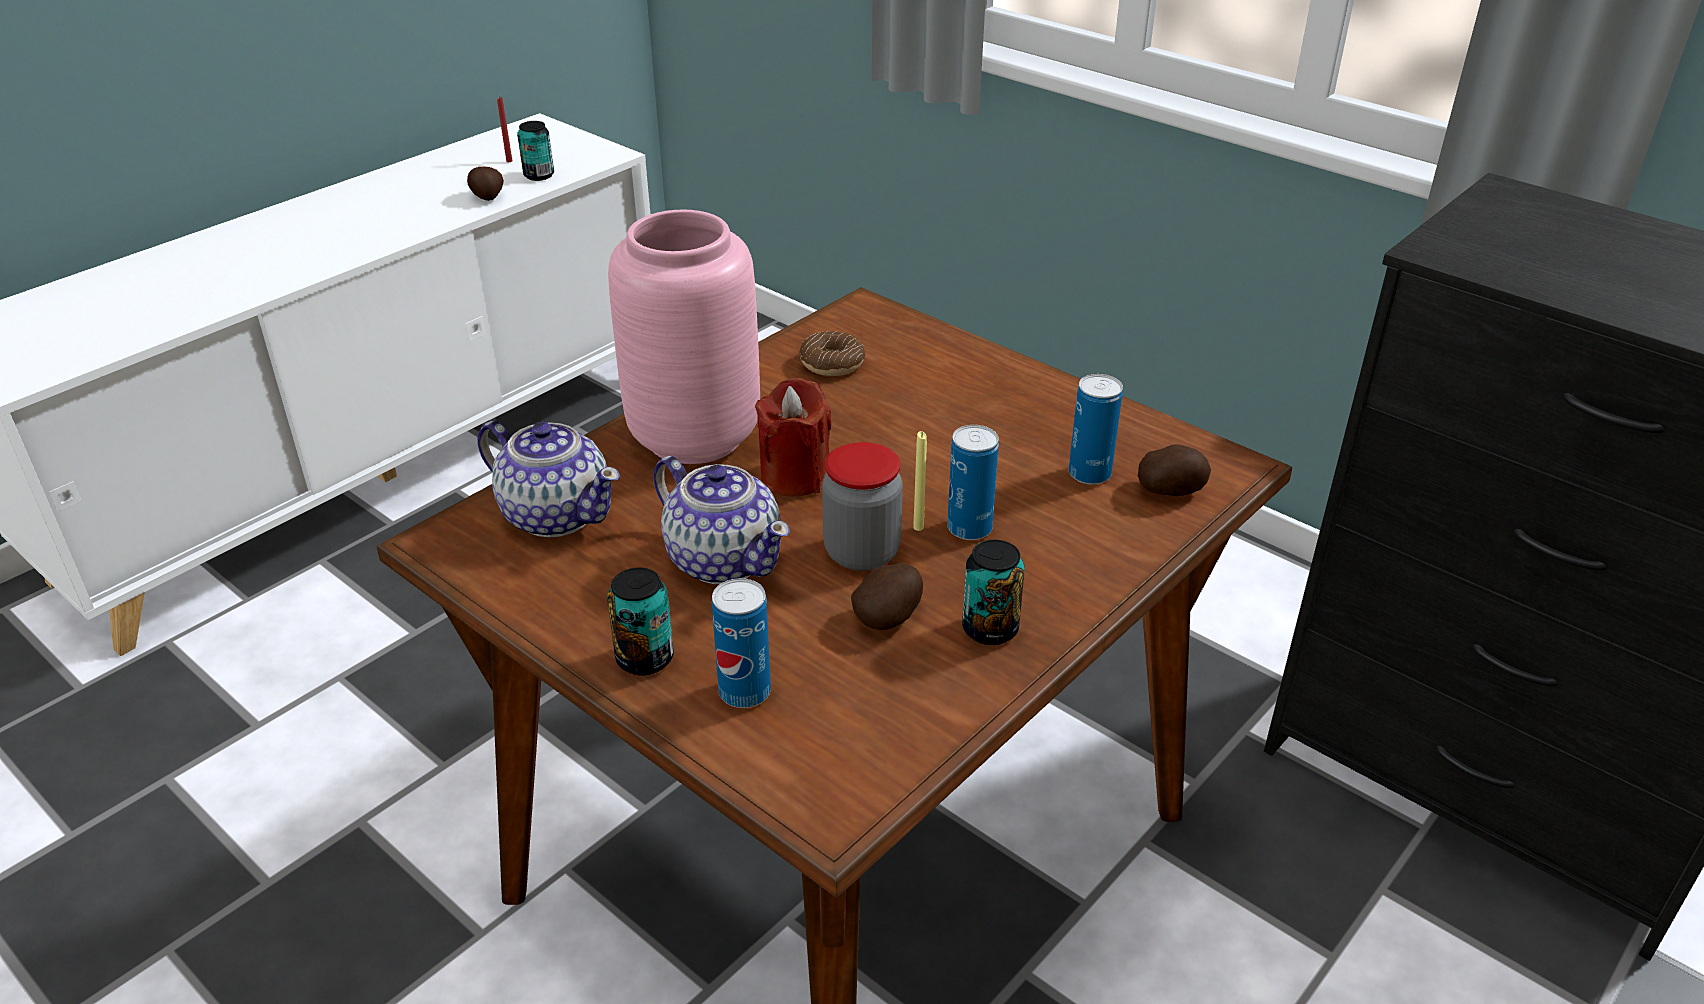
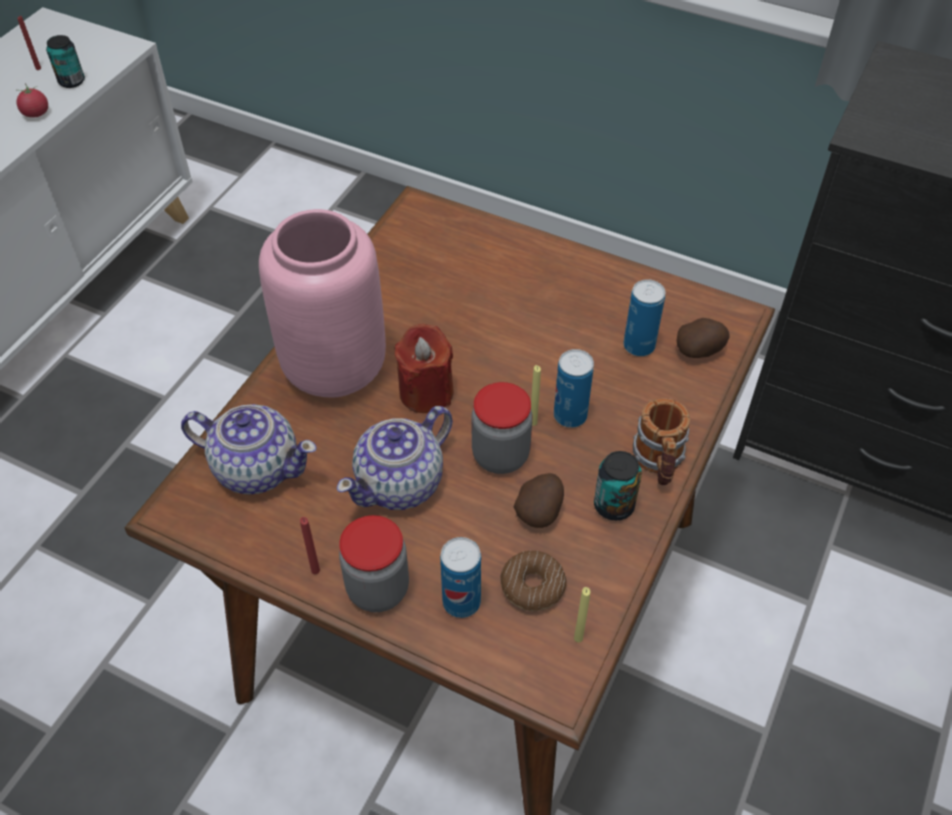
camera: 15 degrees left, 15 degrees up
potato [467,167,504,201] -> tomato [16,83,48,118]
can [607,567,674,676] -> jar [339,515,409,612]
teapot [653,456,790,584] -> teapot turned 105 degrees clockwise [337,406,453,510]
donut [799,331,865,376] -> donut moved to [500,551,567,611]
none -> red candle [300,517,320,574]
none -> yellow candle [574,587,590,642]
none -> mug [633,398,690,485]

